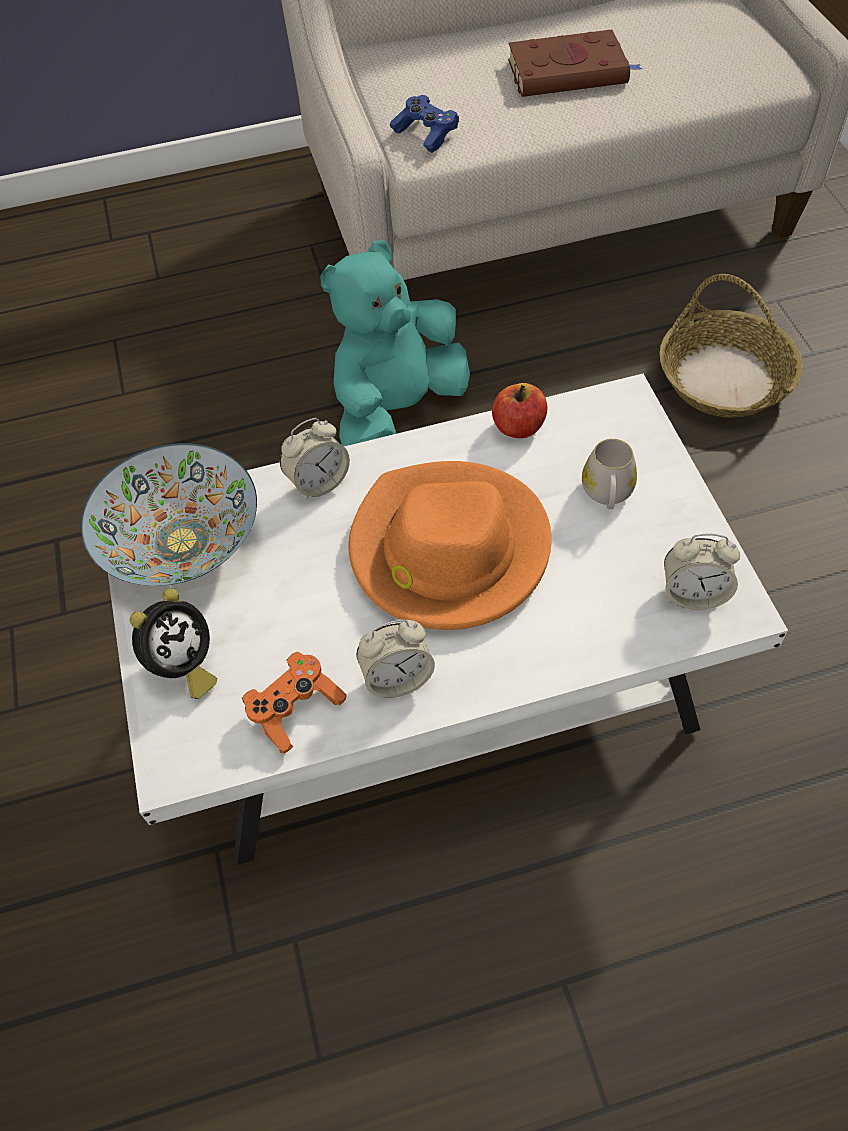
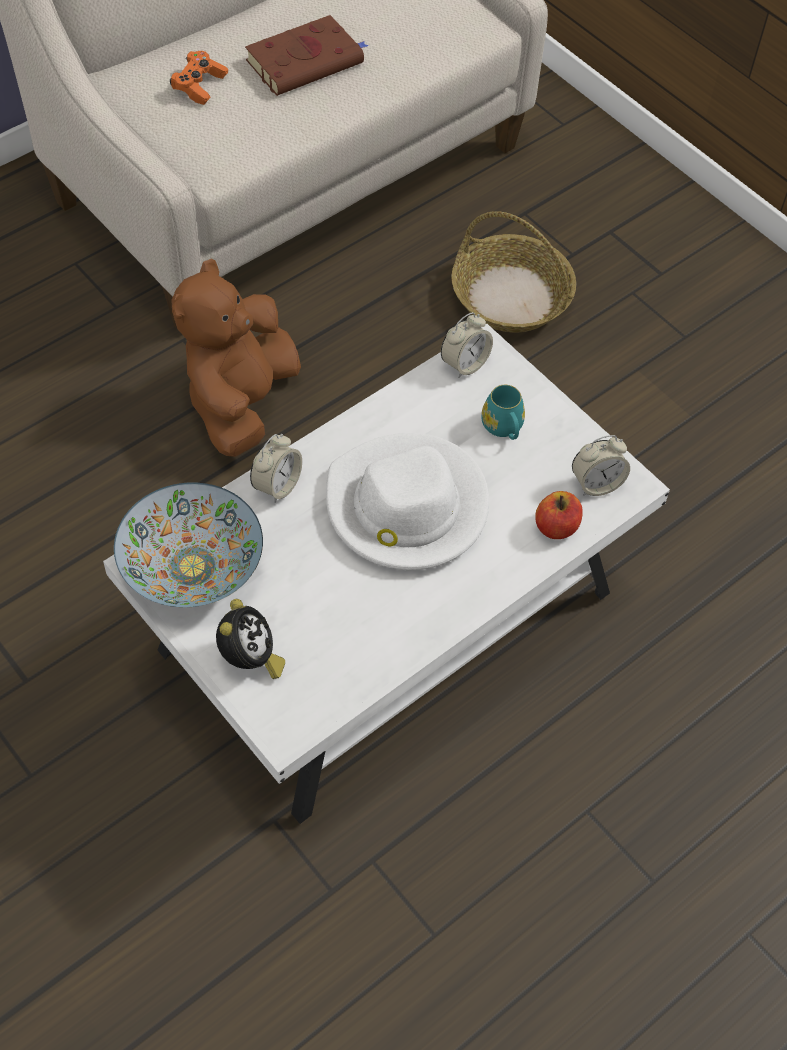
camera: 30 degrees left, 0 degrees up
orange game controller [242,652,347,753] -> orange game controller moved to [169,51,228,105]
turquoise plush toy [320,240,470,446] -> brown plush toy [171,259,301,457]
orange hat [349,461,552,630] -> white hat [326,433,489,570]
alarm clock [356,619,435,698] -> alarm clock moved to [441,312,493,378]
blue game controller [390,95,459,153] -> none
apple [492,383,548,438] -> apple moved to [535,491,583,539]
white mug [582,439,637,509] -> turquoise mug [481,385,525,440]

